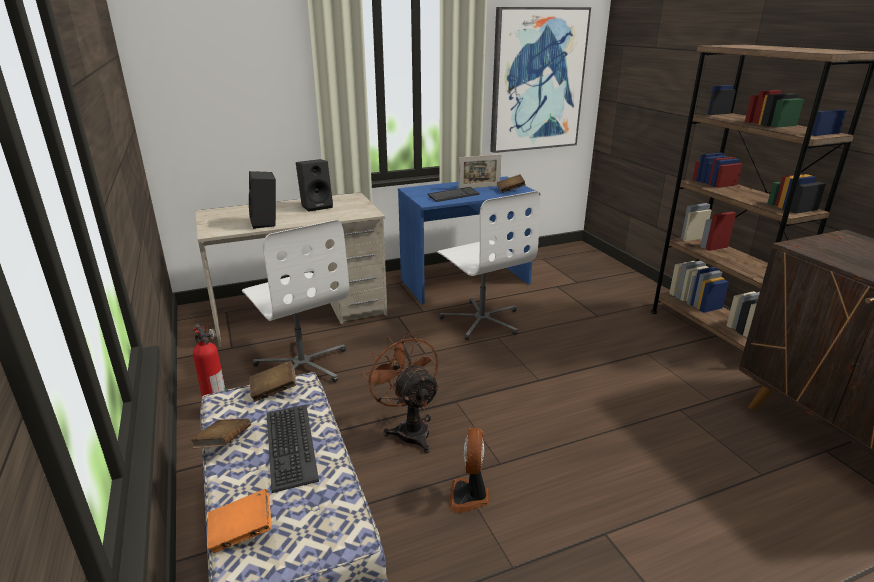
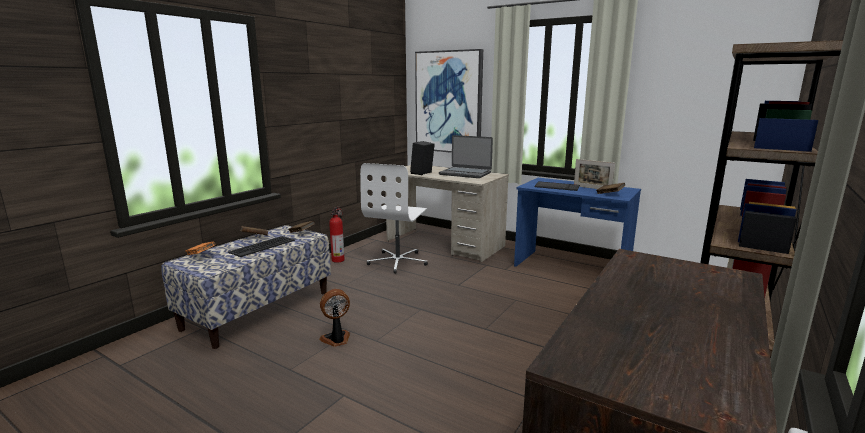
camera: 55 degrees right, 10 degrees down
black speaker [296,159,333,212] -> laptop [439,135,493,178]
brown fan [363,332,440,453] -> none
white office chair [437,191,540,340] -> none
picture [490,7,591,153] -> picture moved to [415,49,483,153]

